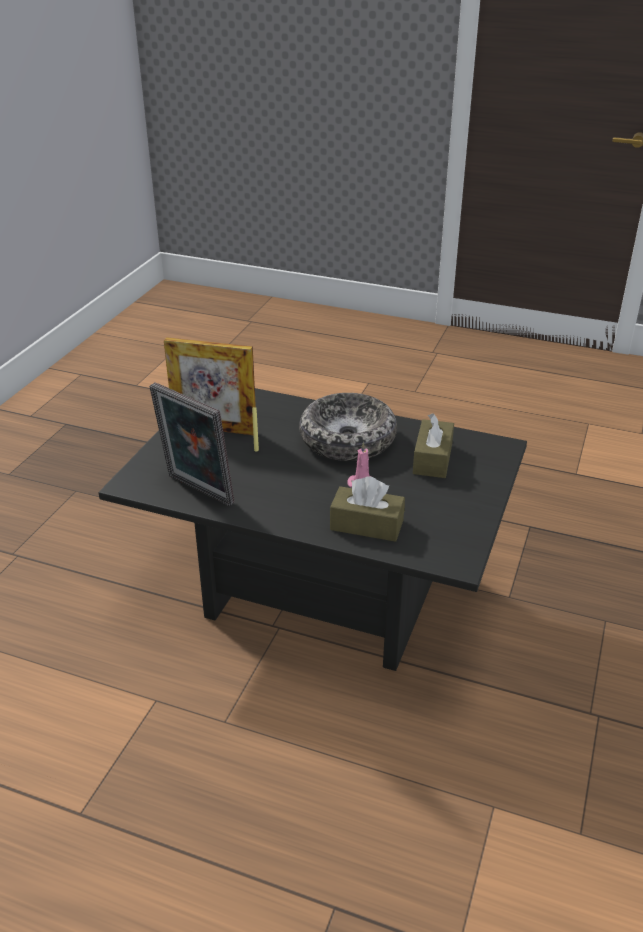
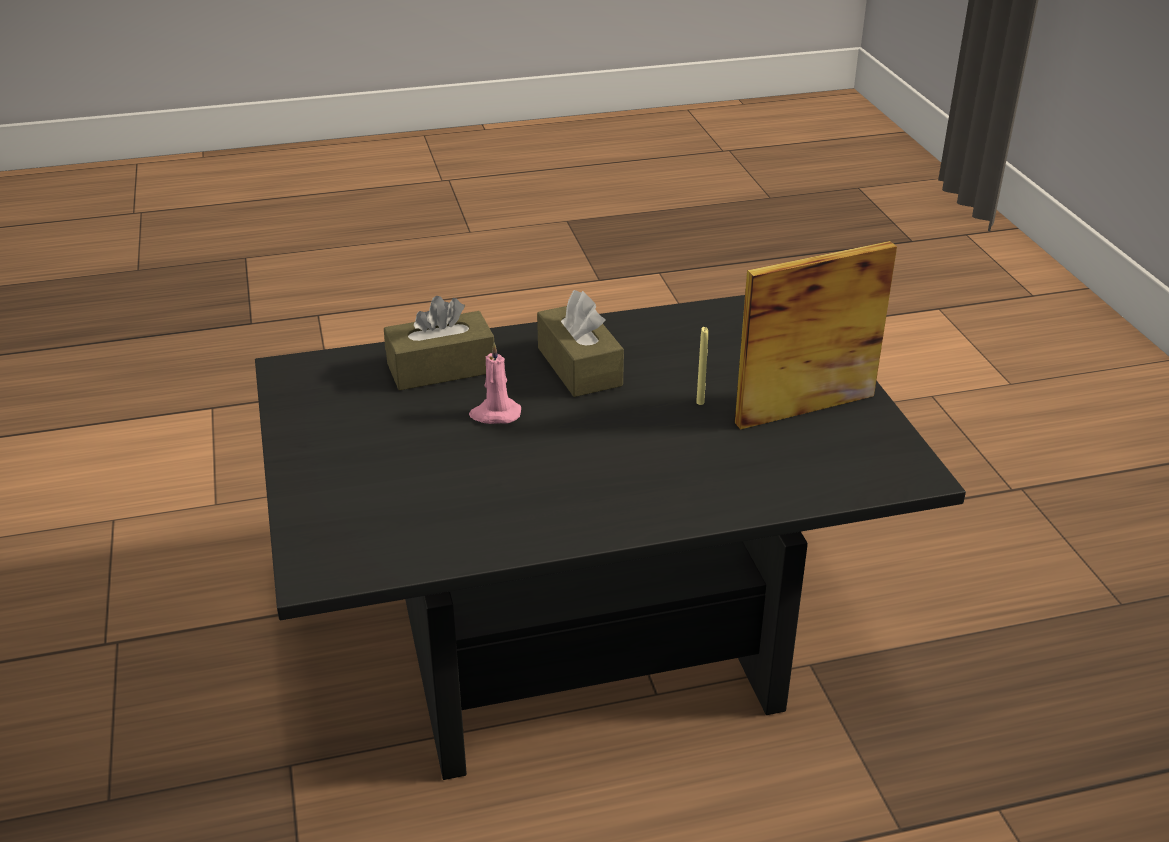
camera: 145 degrees right, 0 degrees up
picture frame [149,383,235,506] -> none
bowl [299,393,397,461] -> none
brown tissue box [413,413,454,478] -> brown tissue box moved to [537,290,624,397]

